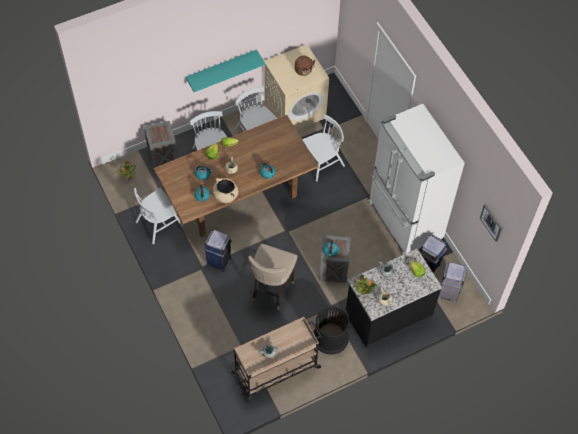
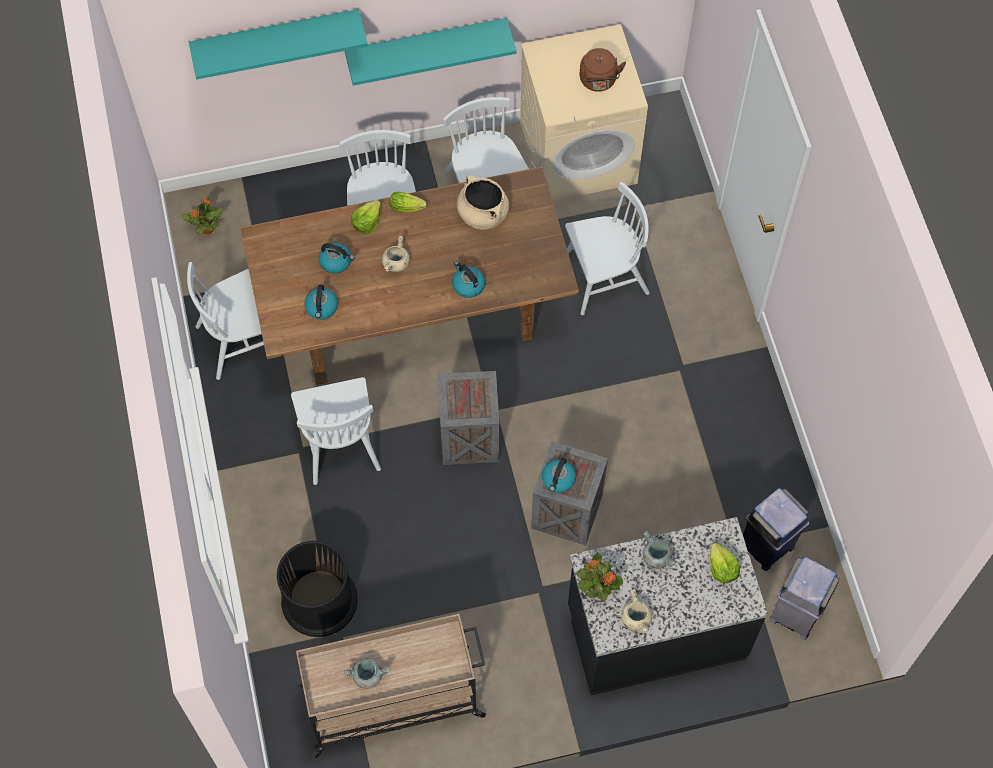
camera: 15 degrees right, 5 degrees up
crate [144,121,178,170] -> crate moved to [438,371,499,465]
blue trash can [204,230,232,272] -> white chair [291,377,381,485]
beige cooking pot [213,178,238,203] -> beige cooking pot moved to [457,175,509,229]
beige stool [248,243,298,310] -> none
black trash can [313,306,349,355] -> black trash can moved to [277,541,358,637]
white fridge [368,104,465,255] -> none
picture [480,204,503,242] -> none
none -> turquoise shelf [189,9,368,79]

